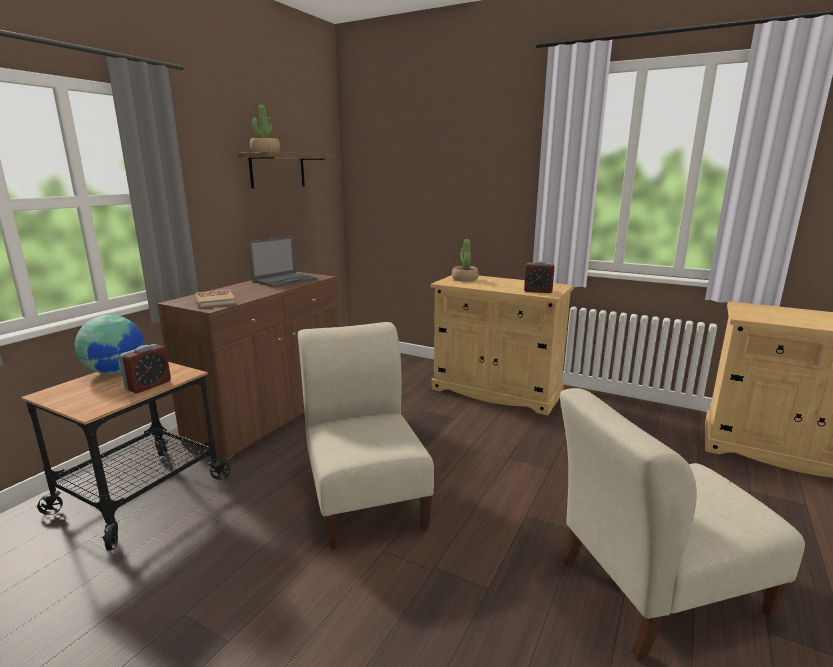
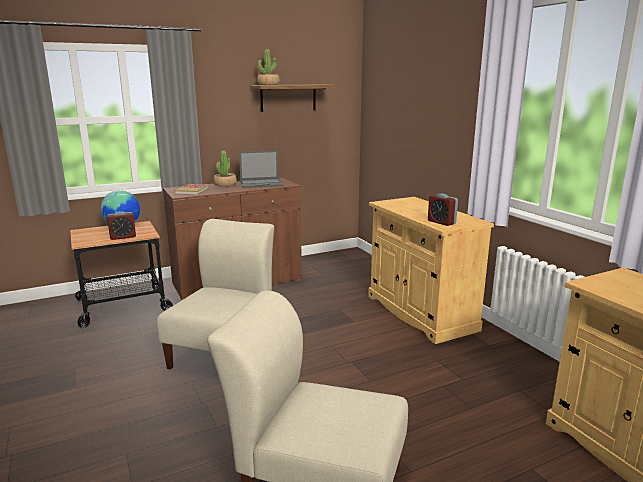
camera: 35 degrees right, 0 degrees up
potted plant [452,239,479,282] -> potted plant moved to [214,151,237,187]

